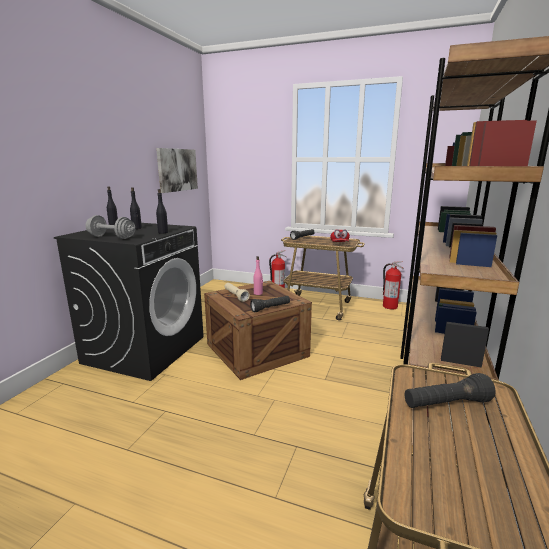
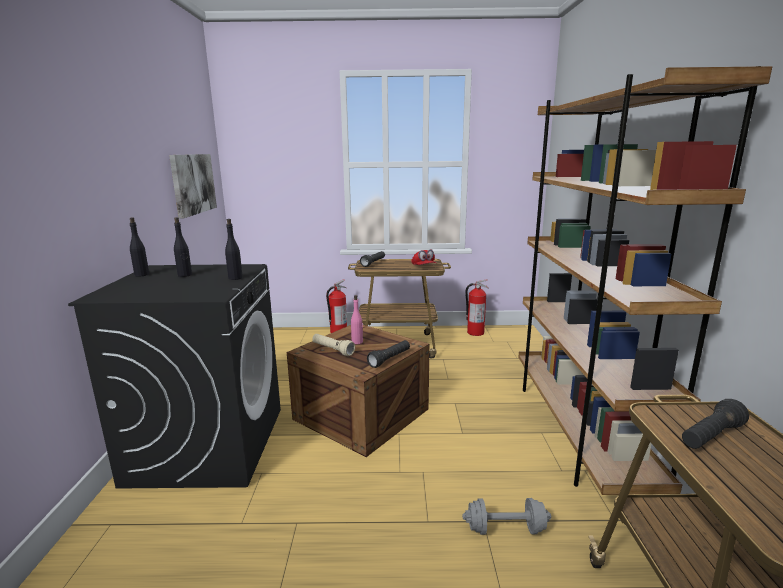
camera: 20 degrees left, 0 degrees up
grey dumbbell [86,215,135,239] -> grey dumbbell moved to [462,498,551,535]

